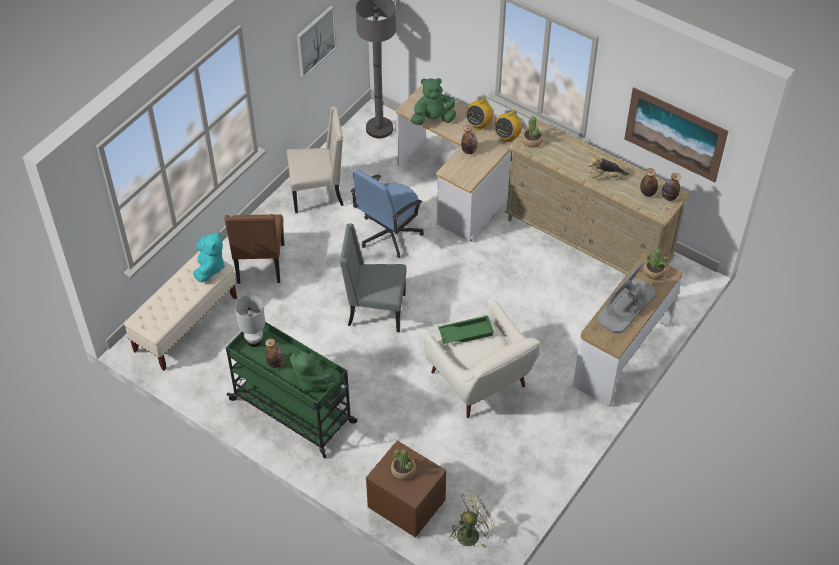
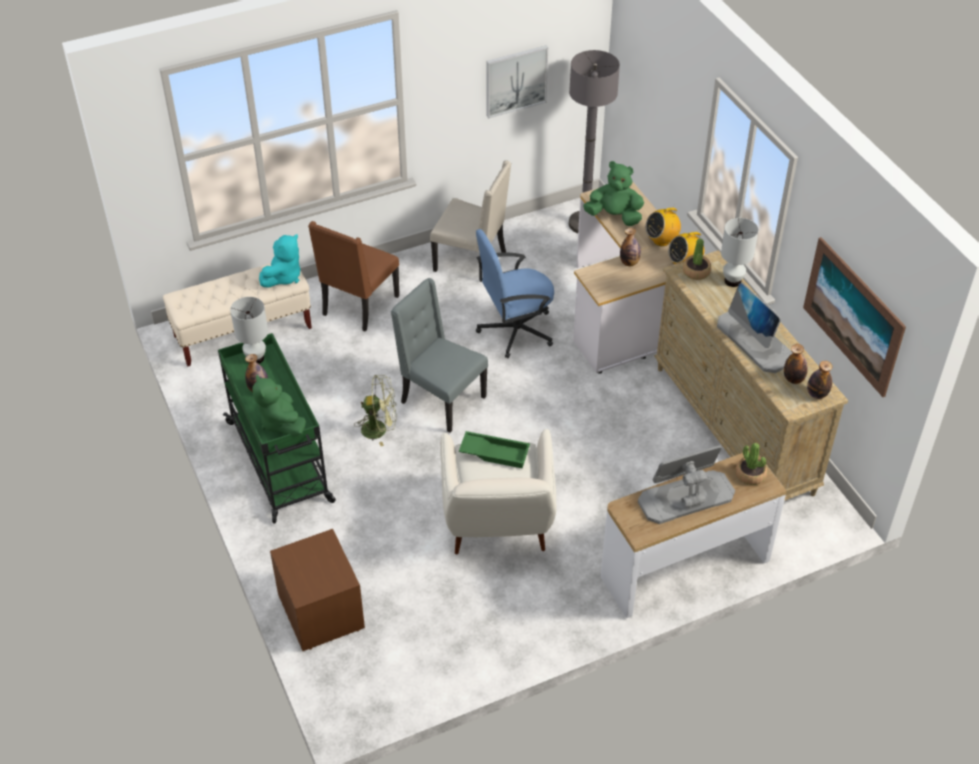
camera: 30 degrees right, 5 degrees down
potted plant [391,450,416,480] -> none
green fan [449,490,497,548] -> green fan moved to [354,375,397,446]
plush toy [588,154,629,178] -> monitor [717,283,792,373]
none -> white table lamp [721,218,759,287]

